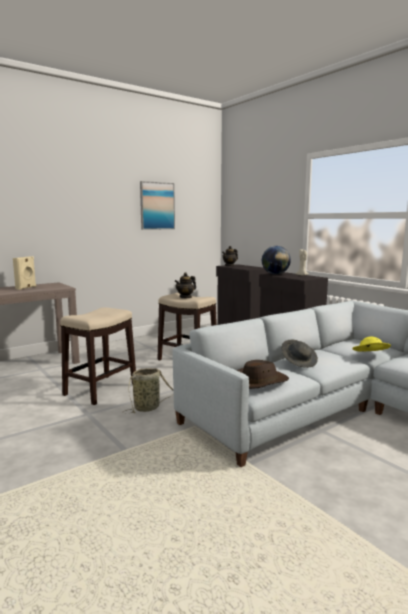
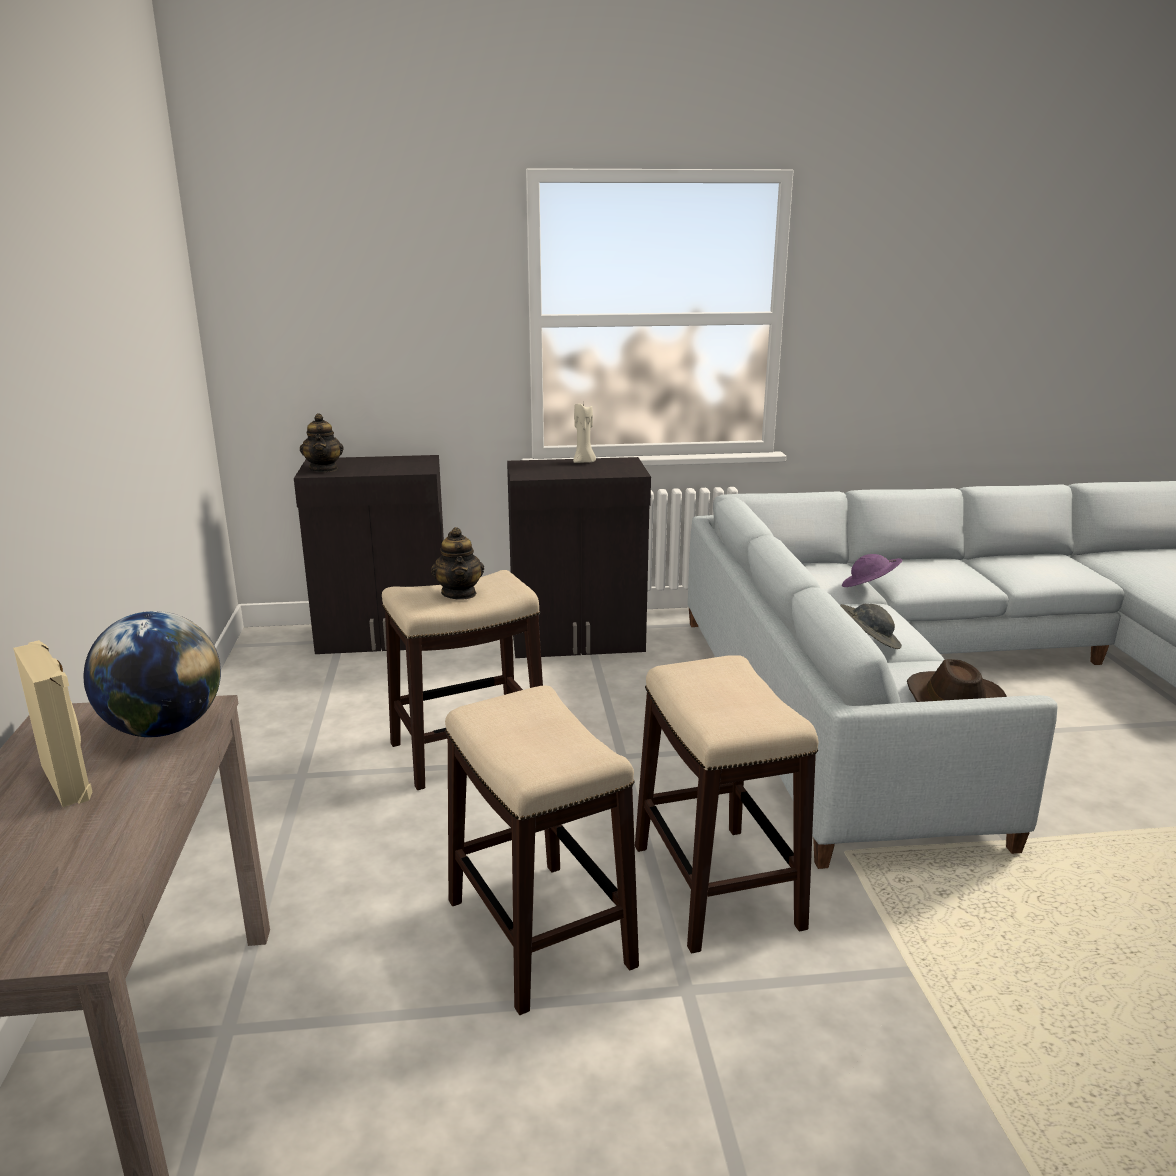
camera: 60 degrees left, 10 degrees up
basket [122,368,174,413] -> stool [635,655,819,953]
picture [140,181,175,230] -> none
globe [262,246,291,275] -> globe moved to [84,611,221,737]
yellow hat [352,337,391,351] -> purple hat [842,554,903,587]

